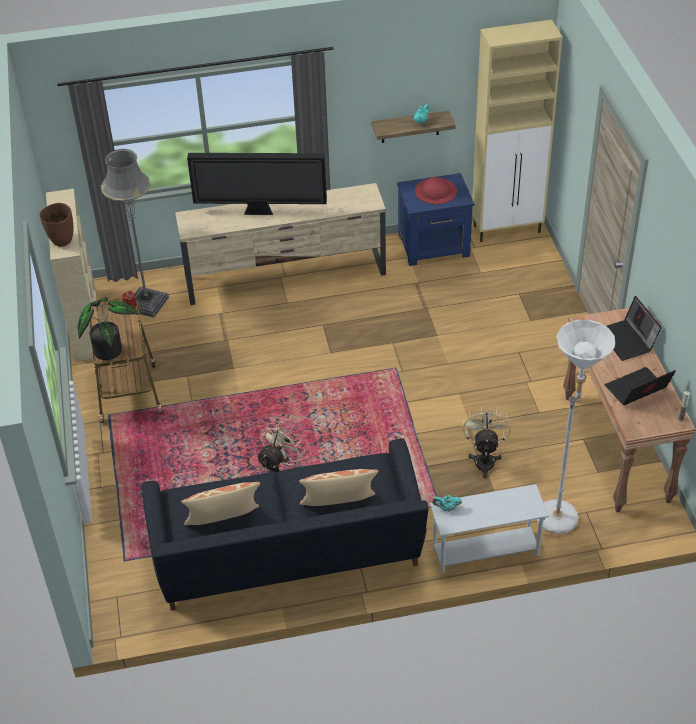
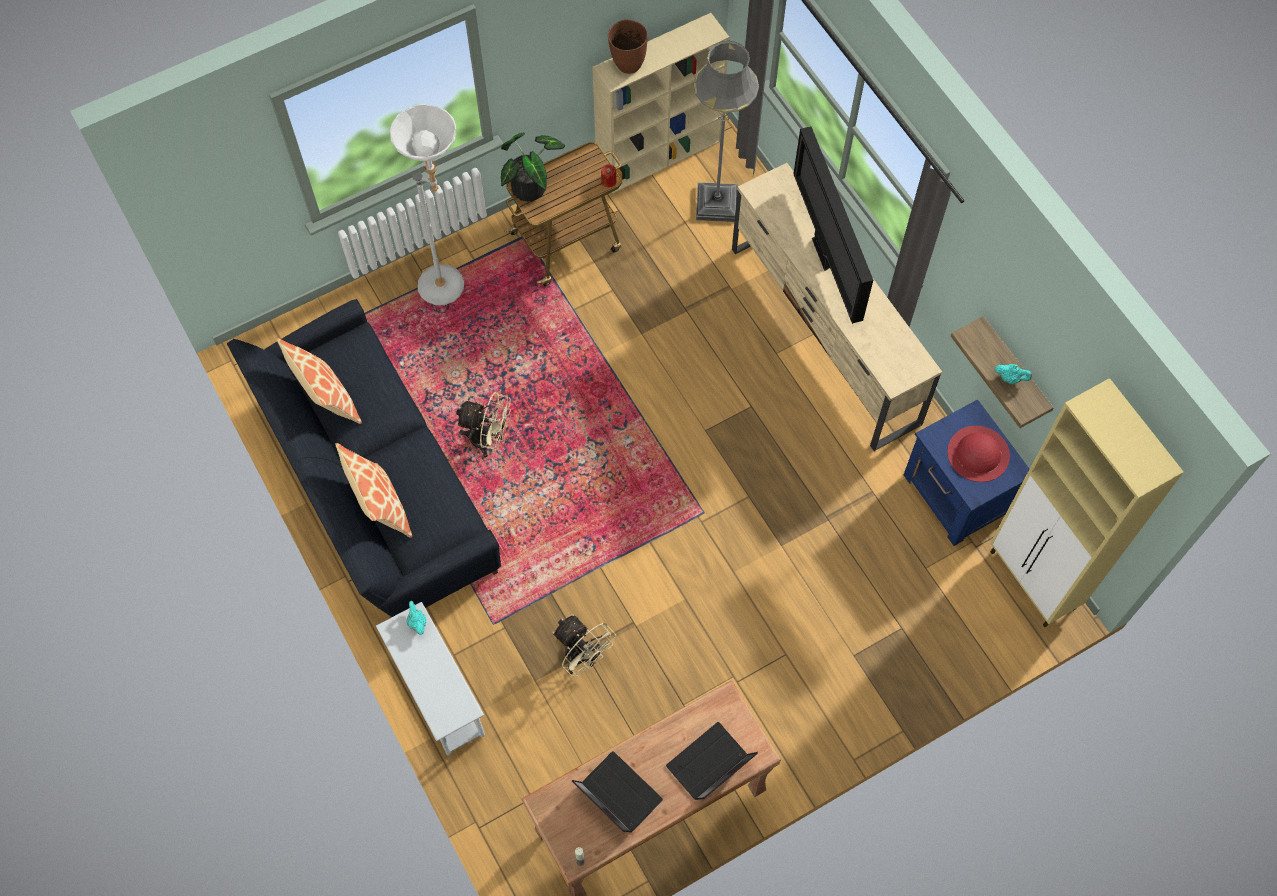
camera: 70 degrees right, 20 degrees up
beige fan [463,406,511,478] -> beige fan turned 60 degrees clockwise [552,614,616,677]
white floor lamp [537,320,615,534] -> white floor lamp moved to [390,104,464,305]

